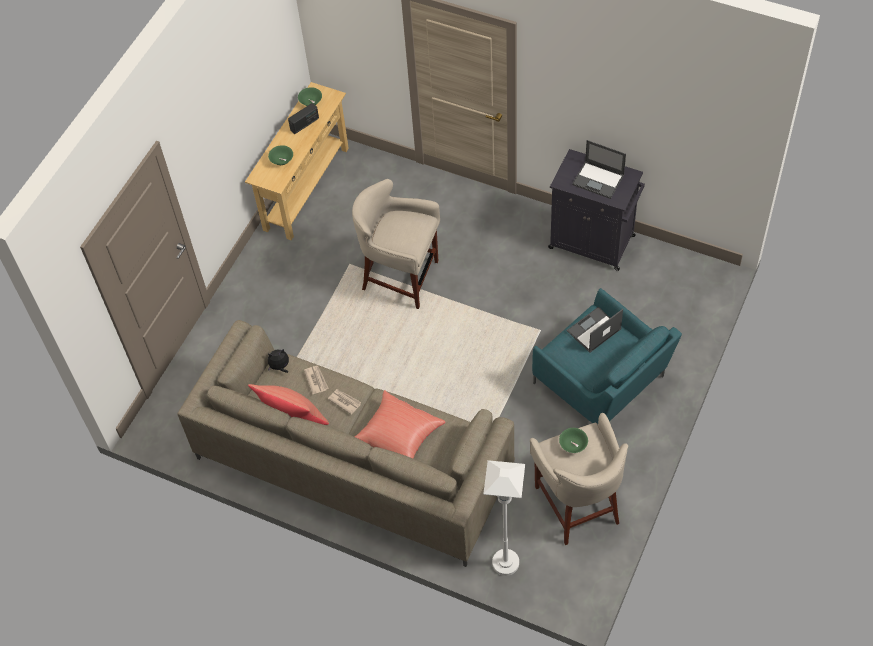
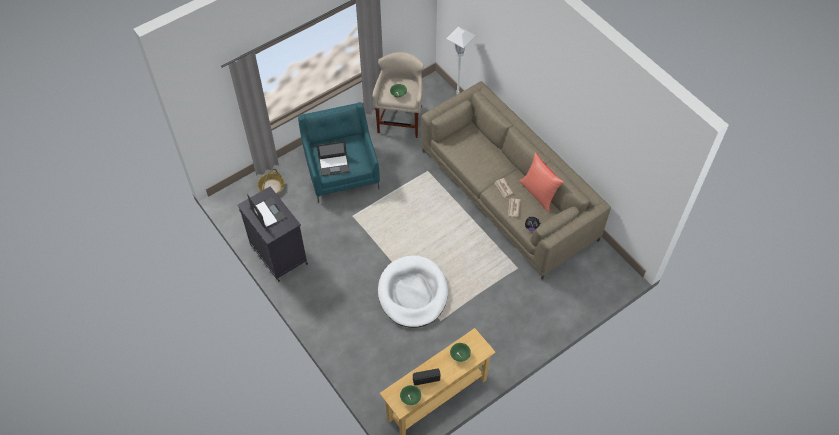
camera: 155 degrees left, 0 degrees up
beige stool [352,179,440,309] -> white dog bed [378,255,448,328]
red pillow [355,390,445,459] -> none
none -> basket [257,169,285,194]

